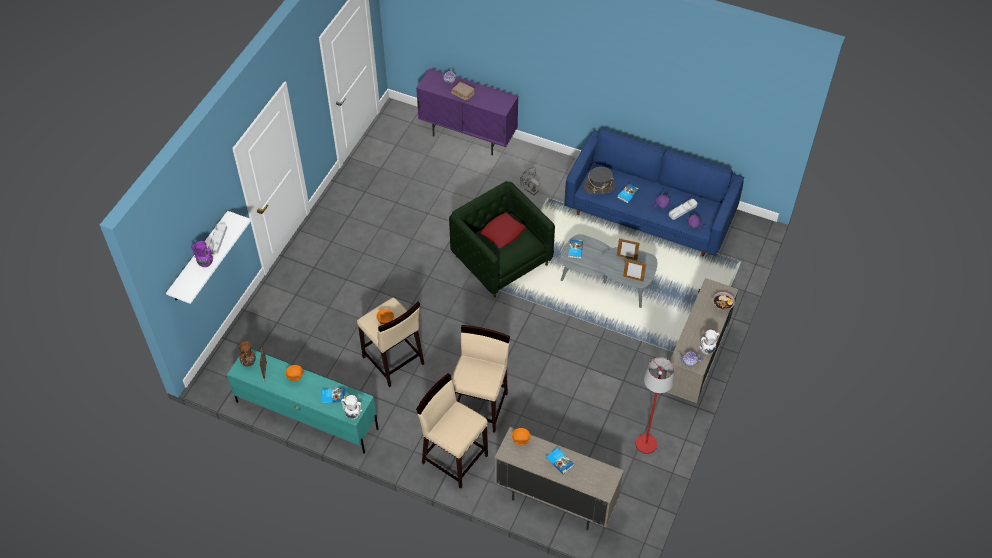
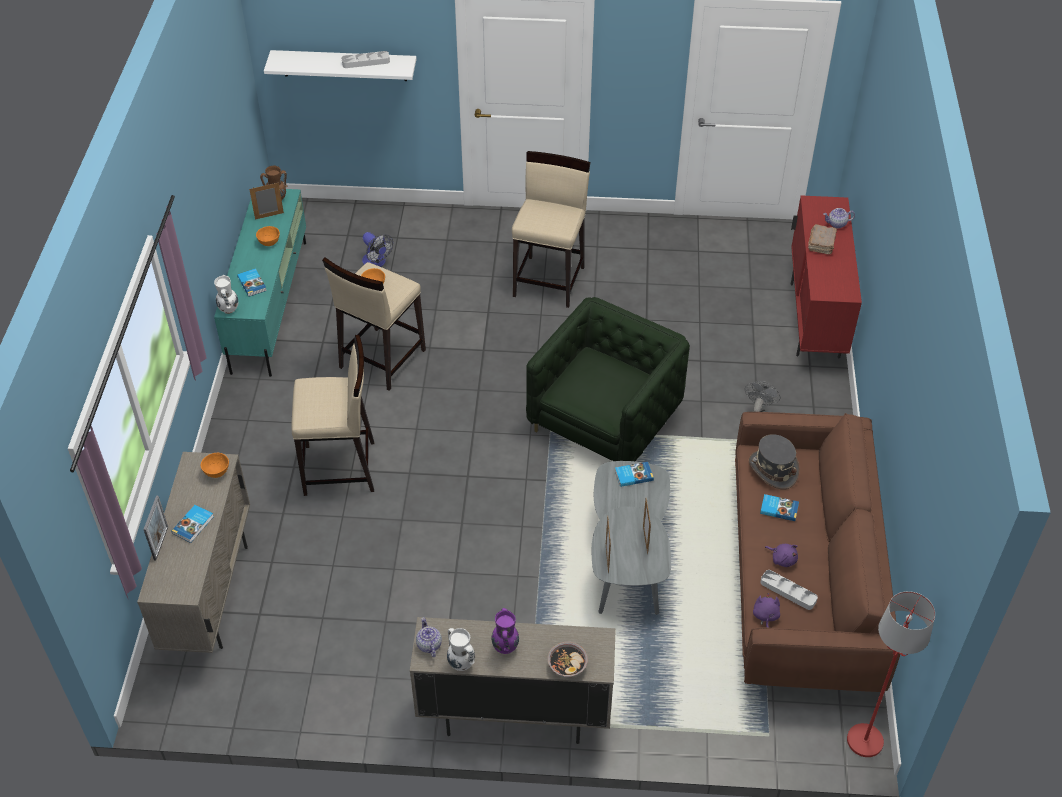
camera: 70 degrees right, 5 degrees down
purple vase [191,241,213,267] -> purple vase moved to [491,608,519,654]
purple cabinet [416,68,518,155] -> red cabinet [791,196,862,358]
beige stool [416,373,488,489] -> beige stool moved to [512,151,590,308]
red pillow [480,212,525,248] -> none
blue sofa [564,129,744,256] -> brown sofa [735,412,900,692]
red floor lamp [636,357,674,454] -> red floor lamp moved to [847,591,935,757]
none -> picture frame [143,496,168,561]
none -> fan [362,232,393,267]

